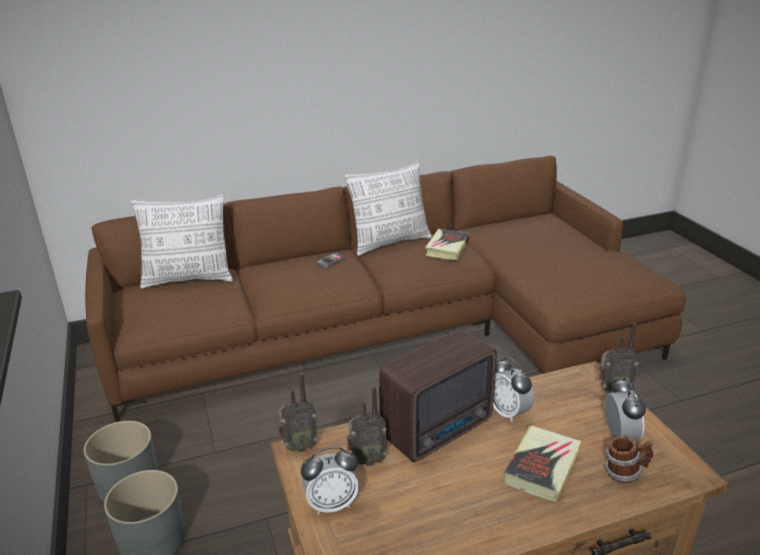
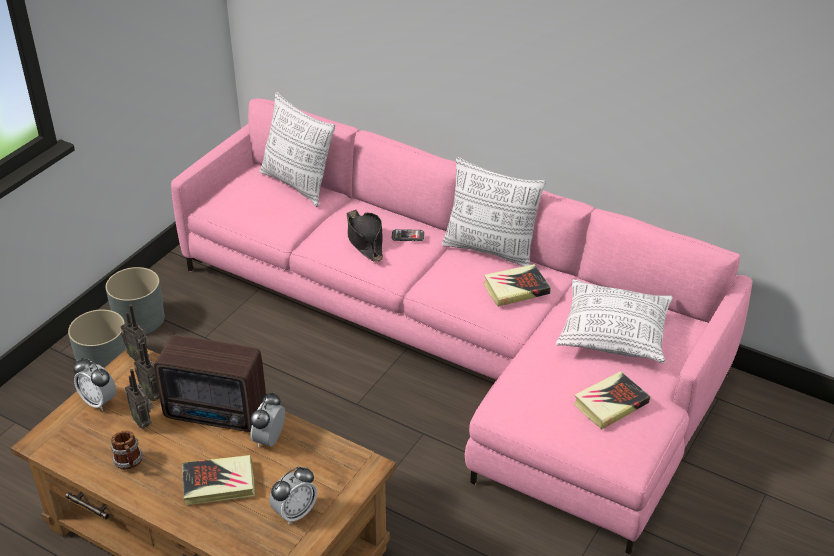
camera: 50 degrees right, 10 degrees up
brown sofa [85,156,686,422] -> pink sofa [171,98,753,555]
radio [599,322,639,394] -> radio moved to [125,369,153,429]
mug [605,436,653,483] -> mug moved to [110,431,143,470]
none -> black hat [347,210,383,262]
none -> pillow [556,279,673,363]
none -> book [573,371,650,429]

